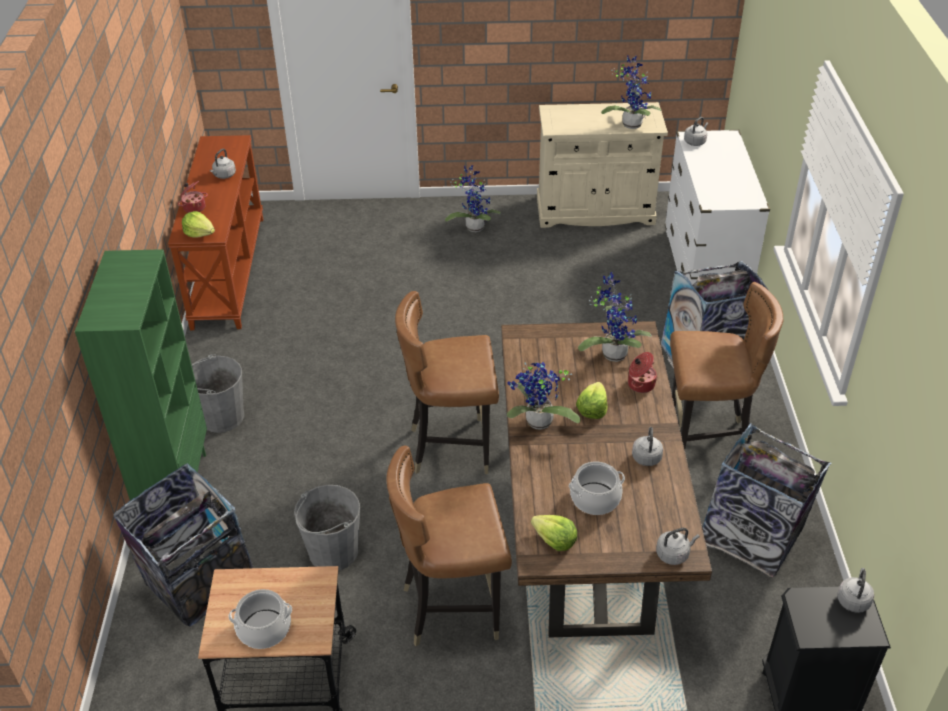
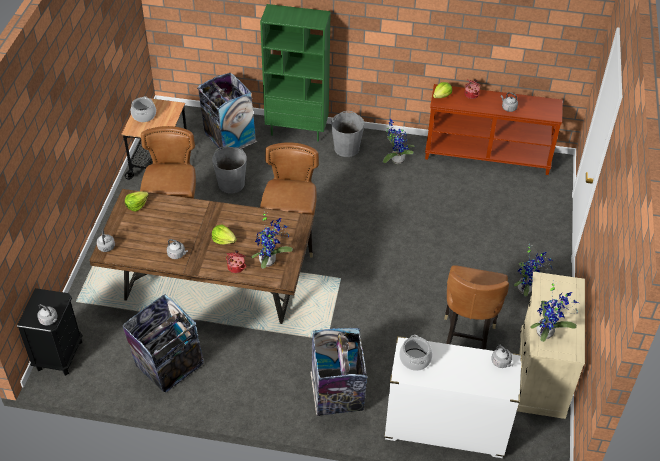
camera: 100 degrees right, 5 degrees up
potted plant [507,362,581,429] -> potted plant moved to [383,119,415,164]
cooking pot [569,462,625,515] -> cooking pot moved to [399,335,432,371]
brown chair [670,282,783,449] -> brown chair moved to [444,265,509,350]

